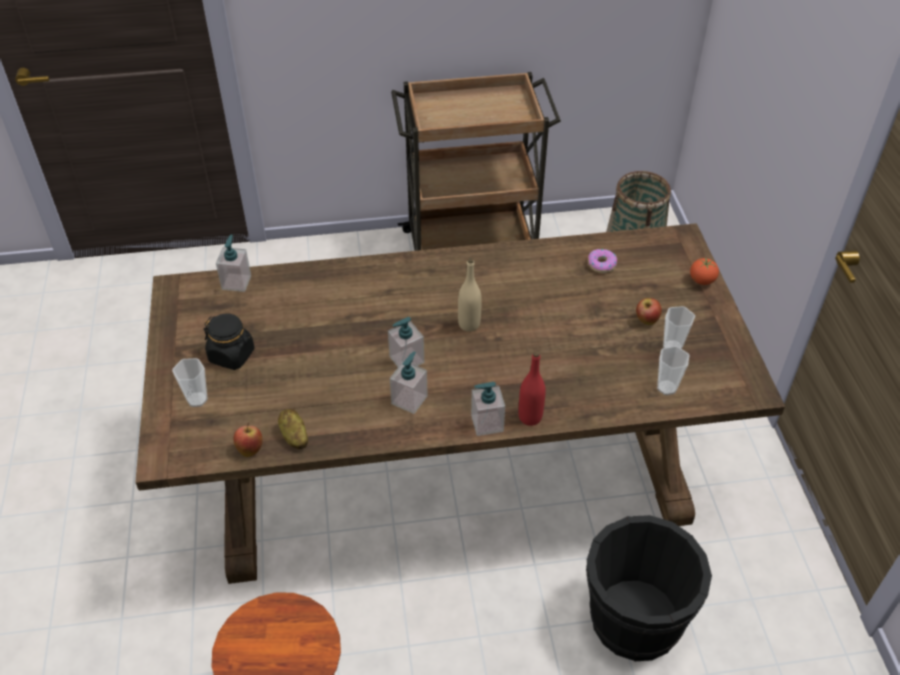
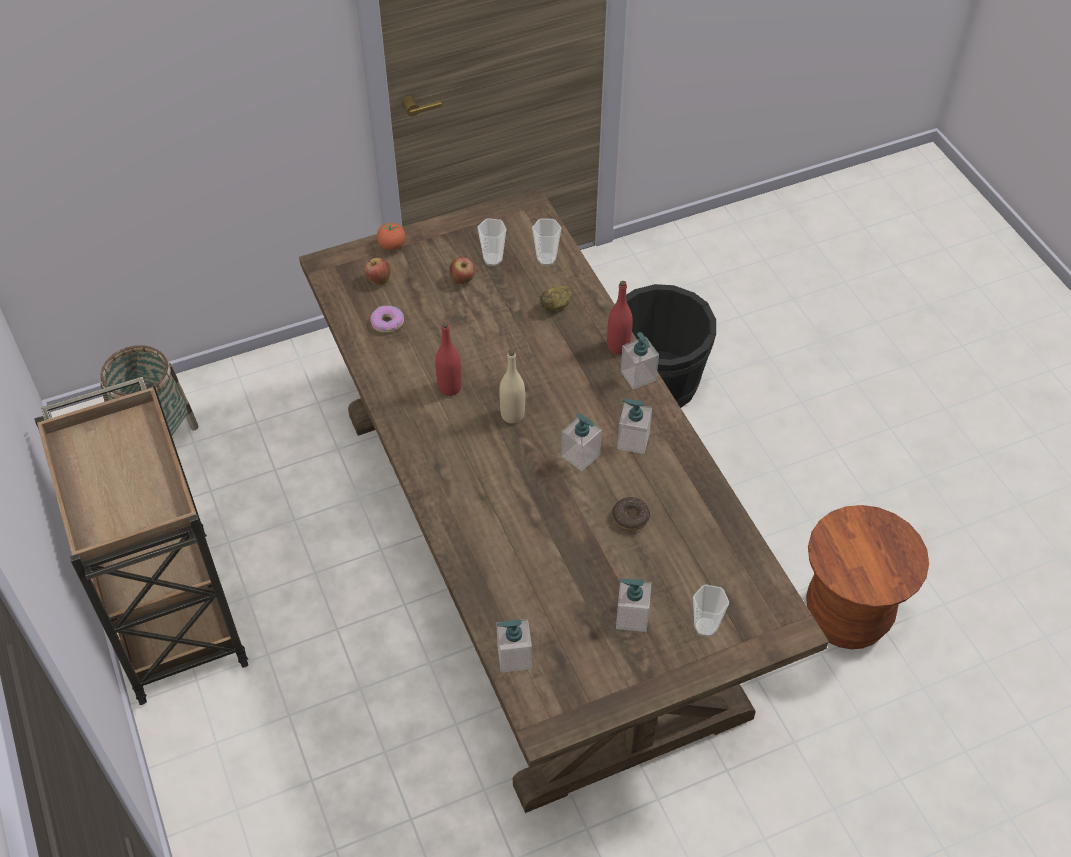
camera: 105 degrees left, 5 degrees up
black jar [204,313,255,370] -> soap dispenser [616,579,651,632]
apple [233,423,263,457] -> apple moved to [364,257,391,286]
potato [278,409,308,449] -> potato moved to [540,286,572,311]
none -> red bottle [435,322,462,396]
none -> donut [612,497,650,531]

